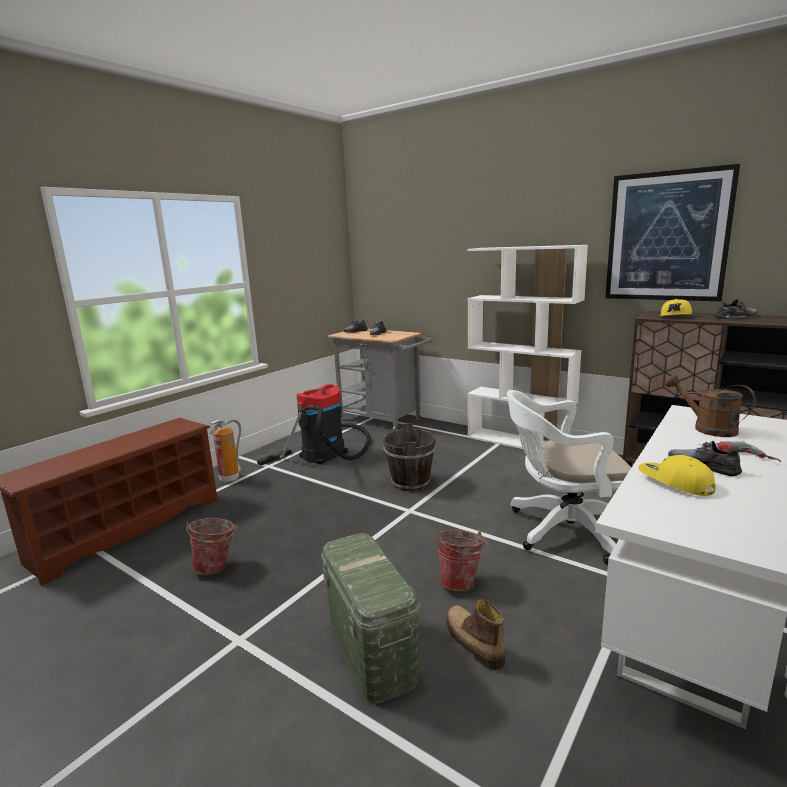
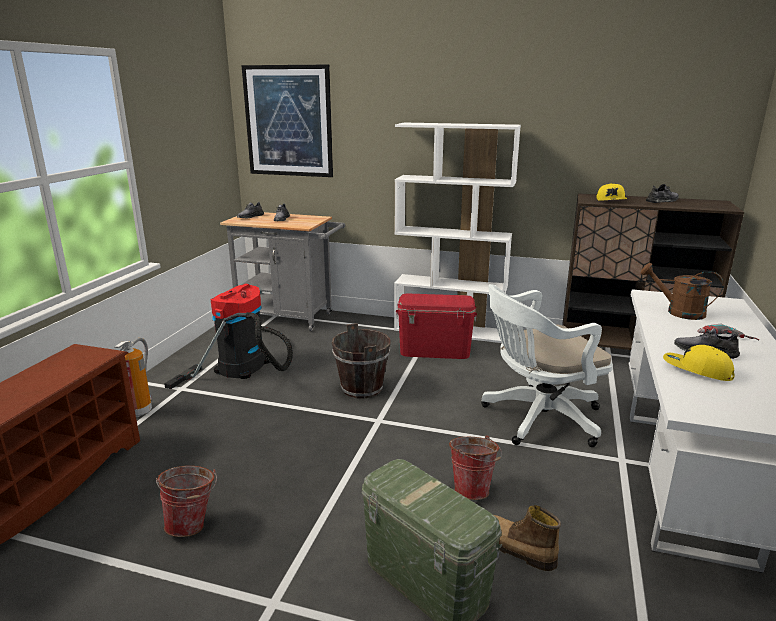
camera: 20 degrees left, 5 degrees up
picture [605,164,740,301] -> picture moved to [242,65,333,177]
none -> red storage box [396,294,477,359]

